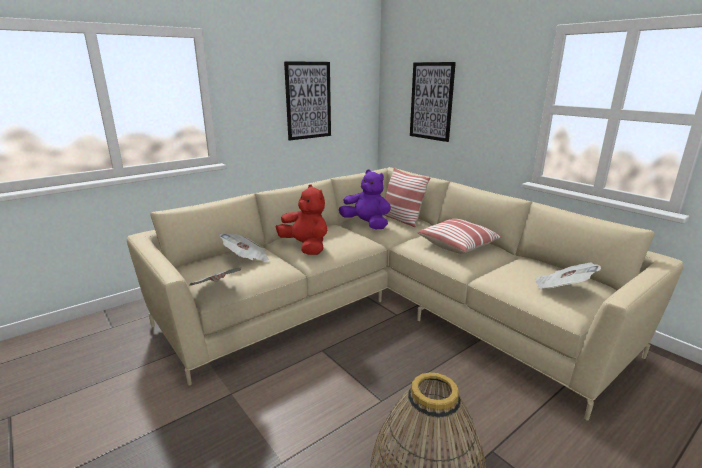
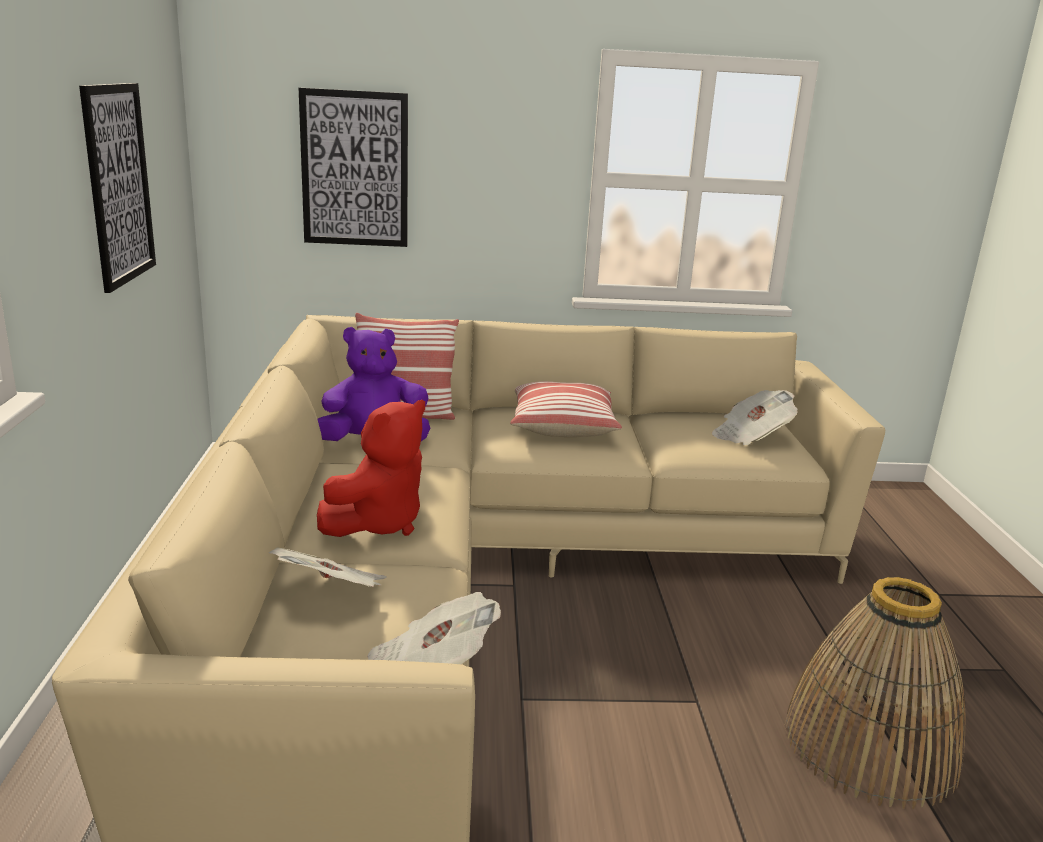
camera: 55 degrees left, 0 degrees up
red plush toy [276,185,327,255] -> red plush toy turned 135 degrees clockwise [317,400,425,537]

